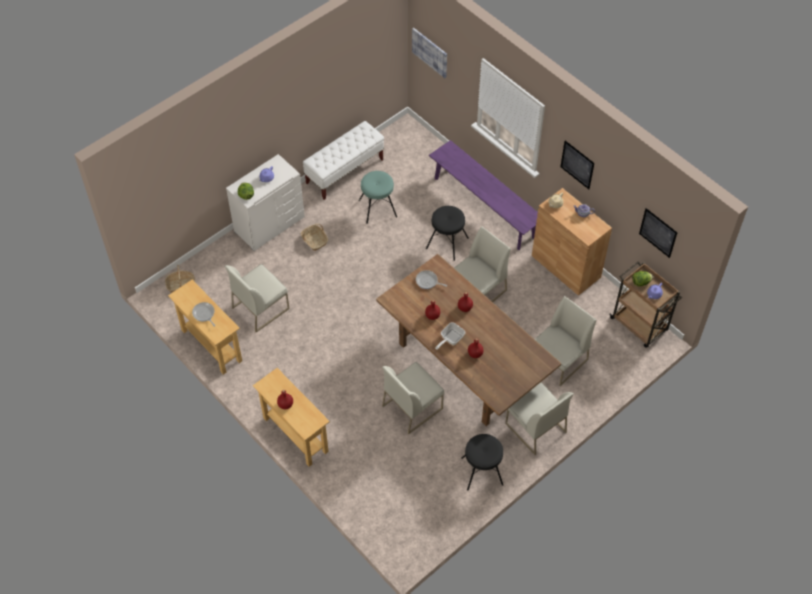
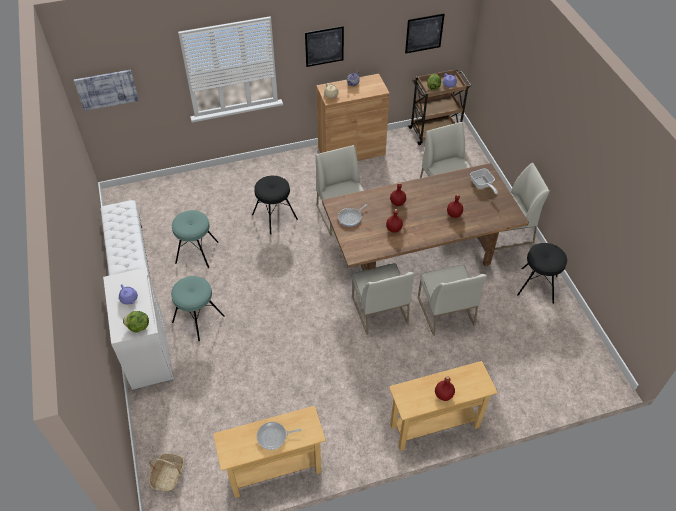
camera: 65 degrees left, 5 degrees down
white chair [225,264,289,332] -> white chair moved to [352,263,414,335]
basket [301,224,328,251] -> turquoise stool [171,276,225,341]
purple bench [429,140,538,250] -> none
frying pan [435,322,465,350] -> frying pan moved to [470,168,498,194]

